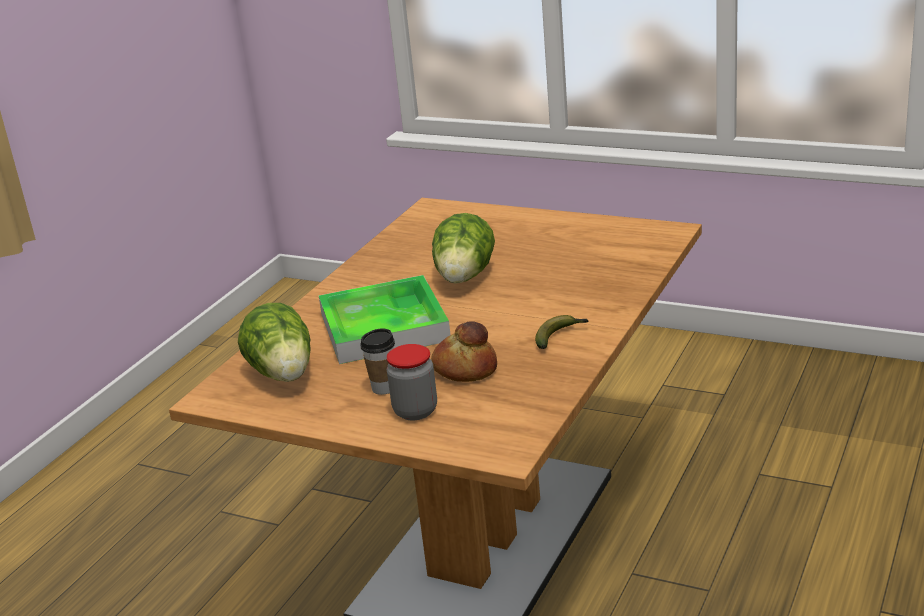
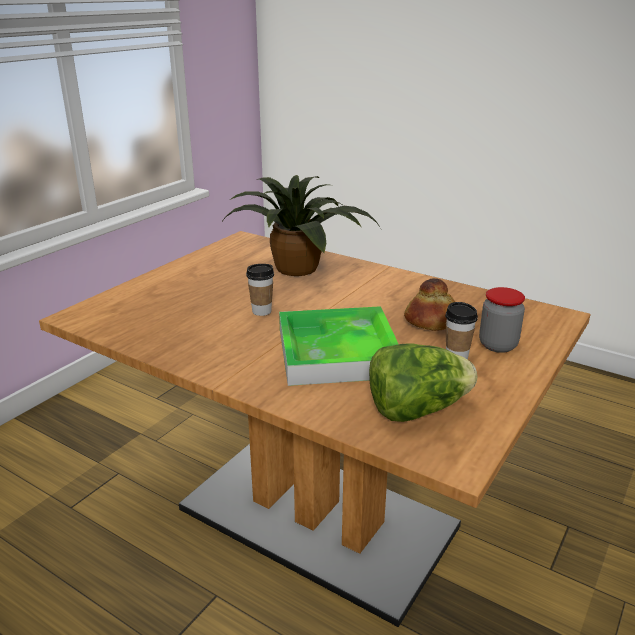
camera: 85 degrees left, 0 degrees up
lettuce [432,213,495,284] -> cup [246,264,274,316]
banana [535,315,589,349] -> none
none -> potted plant [223,175,380,276]

